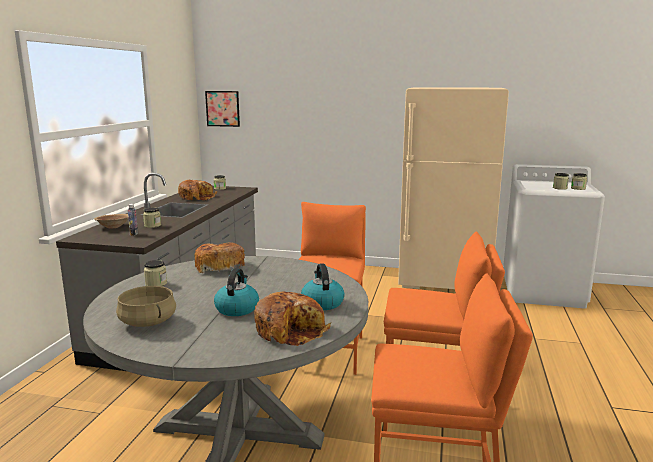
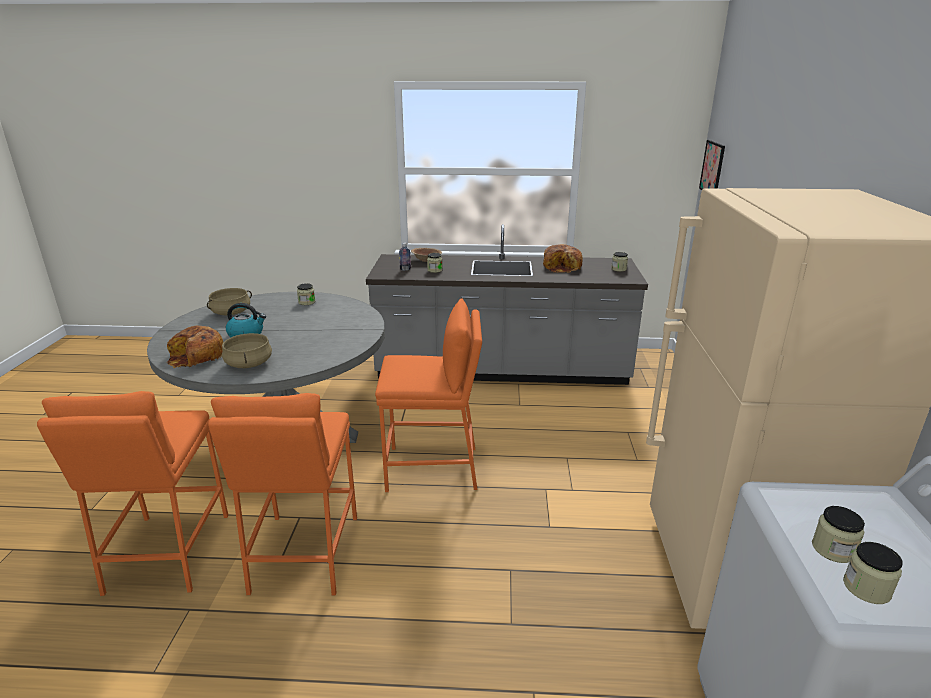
camera: 80 degrees right, 10 degrees up
bread [195,242,245,273] -> none
kettle [301,263,344,310] -> beige cooking pot [222,333,272,368]

